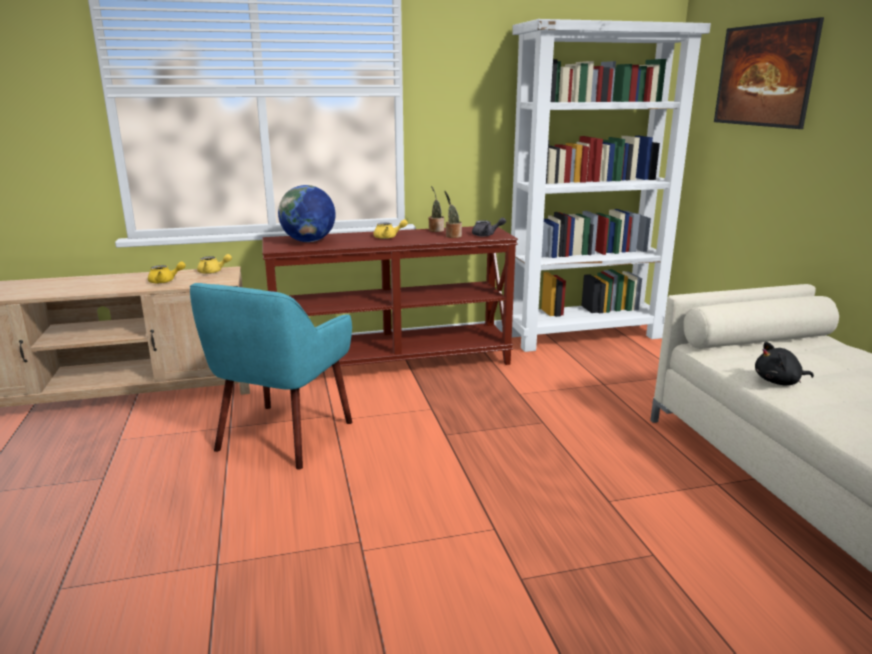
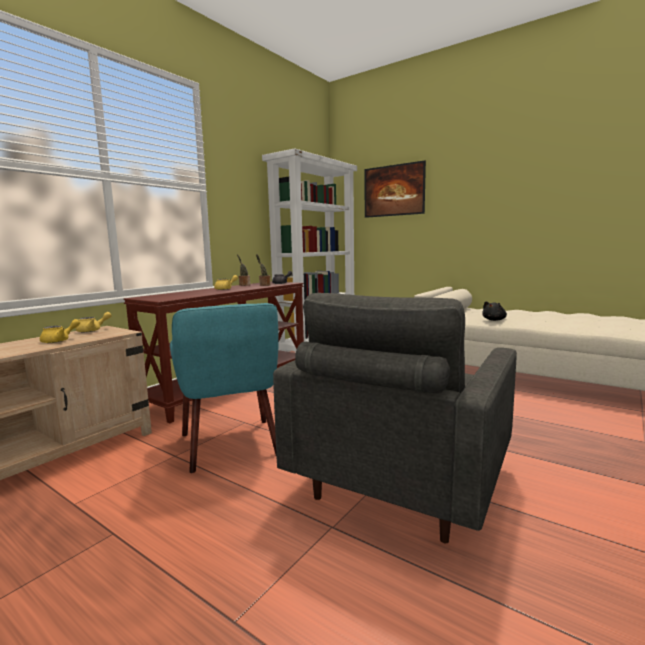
camera: 40 degrees left, 10 degrees down
globe [278,185,336,242] -> none
none -> grey armchair [273,293,517,543]

